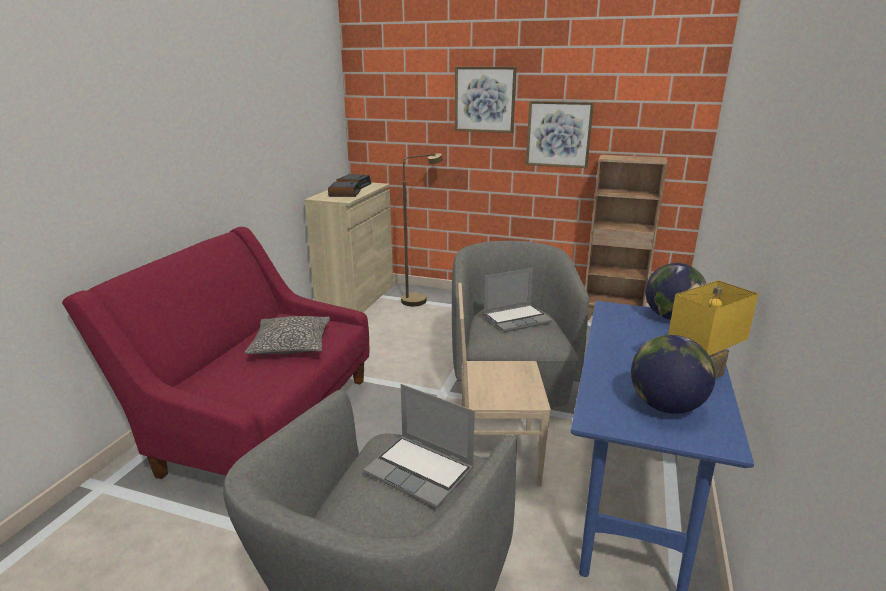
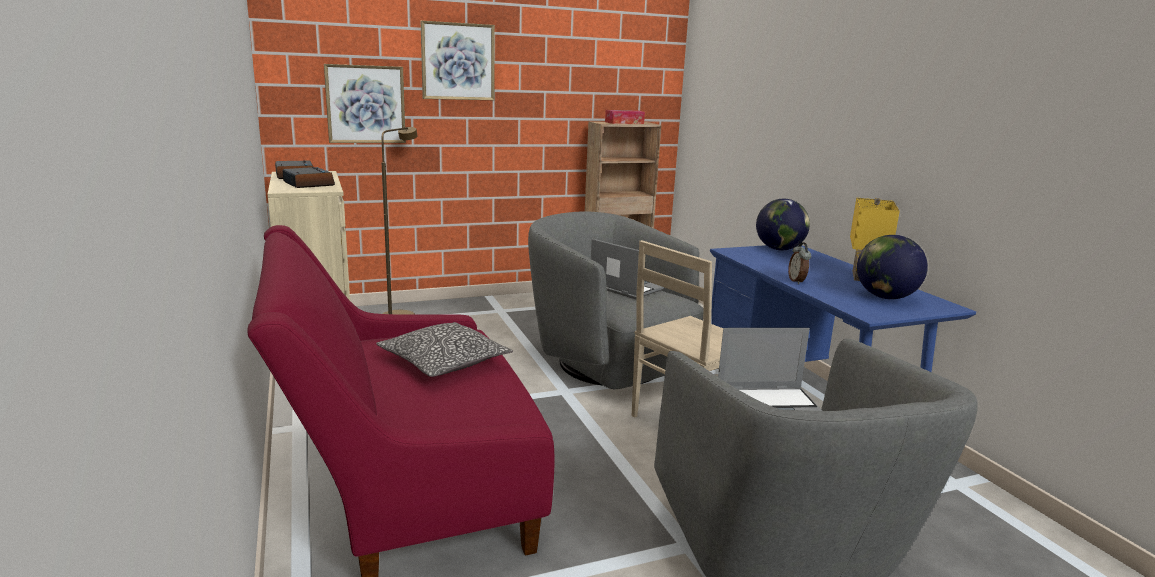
camera: 40 degrees left, 5 degrees down
laptop [483,268,552,332] -> laptop turned 75 degrees counterclockwise [591,239,664,299]
picture [526,101,594,168] -> picture moved to [324,64,406,143]
none -> tissue box [605,110,645,124]
none -> alarm clock [788,242,811,284]

